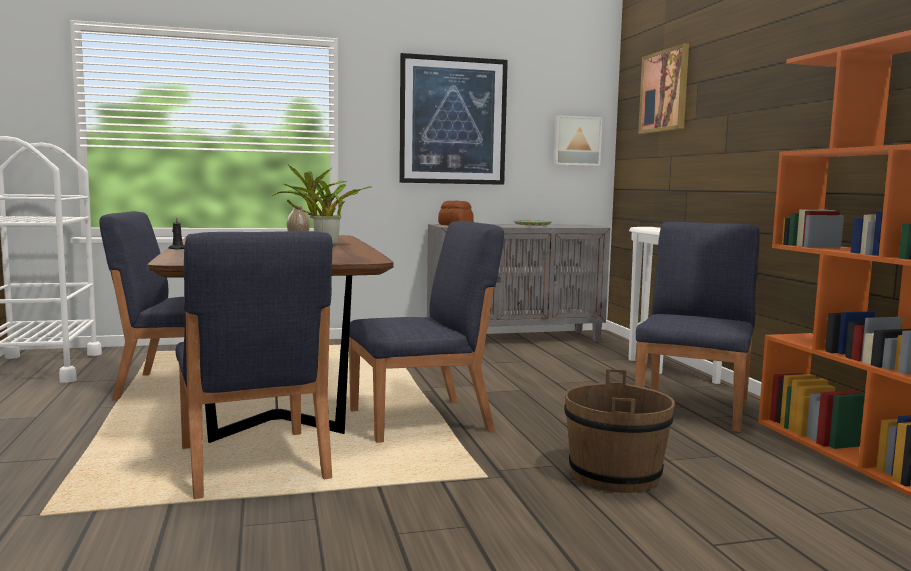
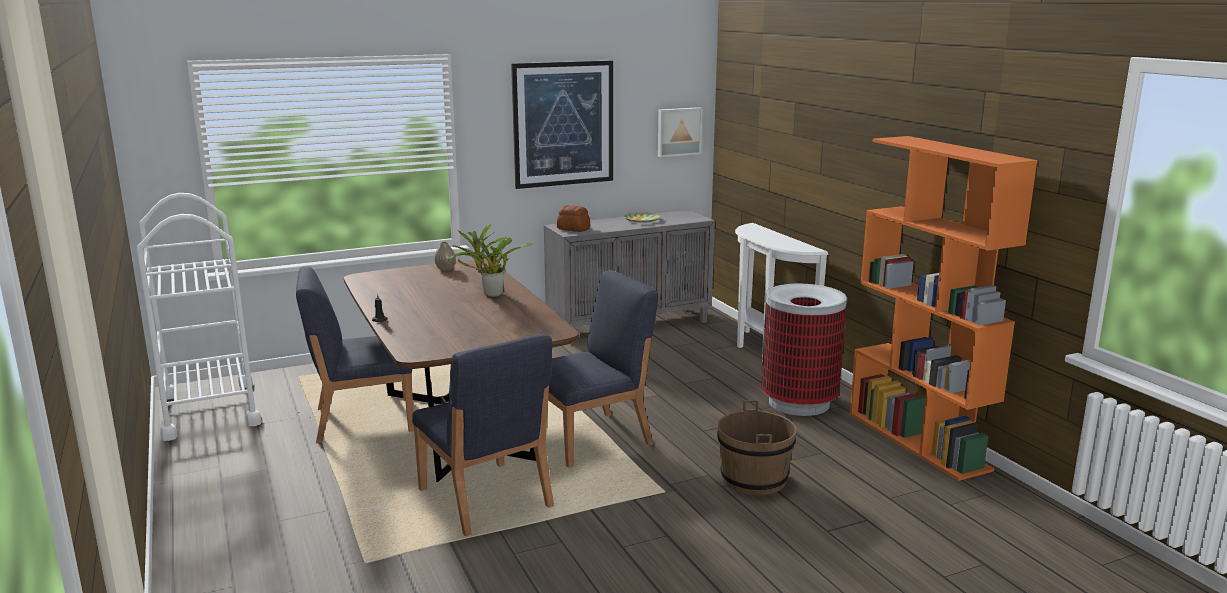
camera: 10 degrees left, 10 degrees up
blue chair [635,222,760,432] -> trash can [761,284,847,416]
picture [638,43,689,134] -> none

